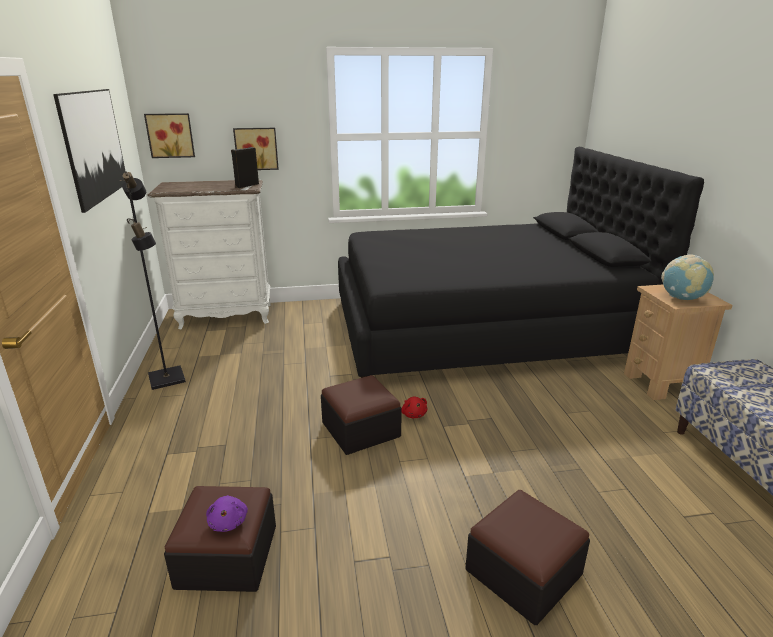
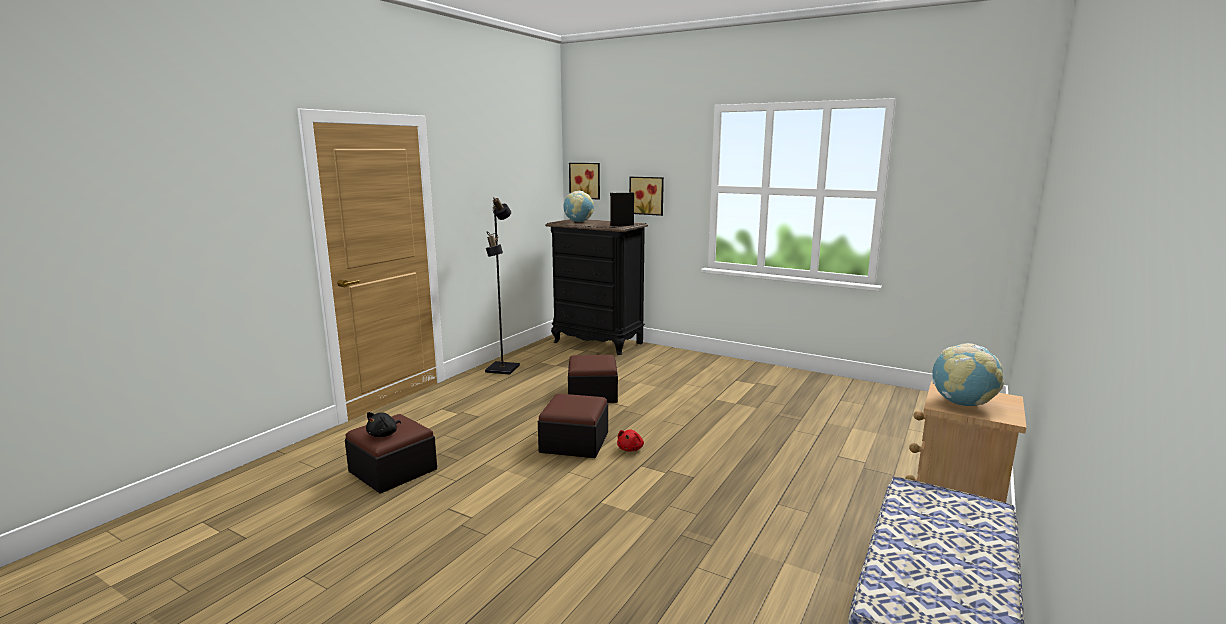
camera: 40 degrees right, 10 degrees down
picture [53,89,126,213] -> none
white dresser [147,179,271,329] -> black dresser [545,219,648,355]
purple plush toy [206,495,248,532] -> black plush toy [366,412,401,437]
black bed [338,147,704,378] -> none
ottoman [466,490,590,625] -> ottoman moved to [568,355,618,403]
none -> globe [563,191,594,222]

